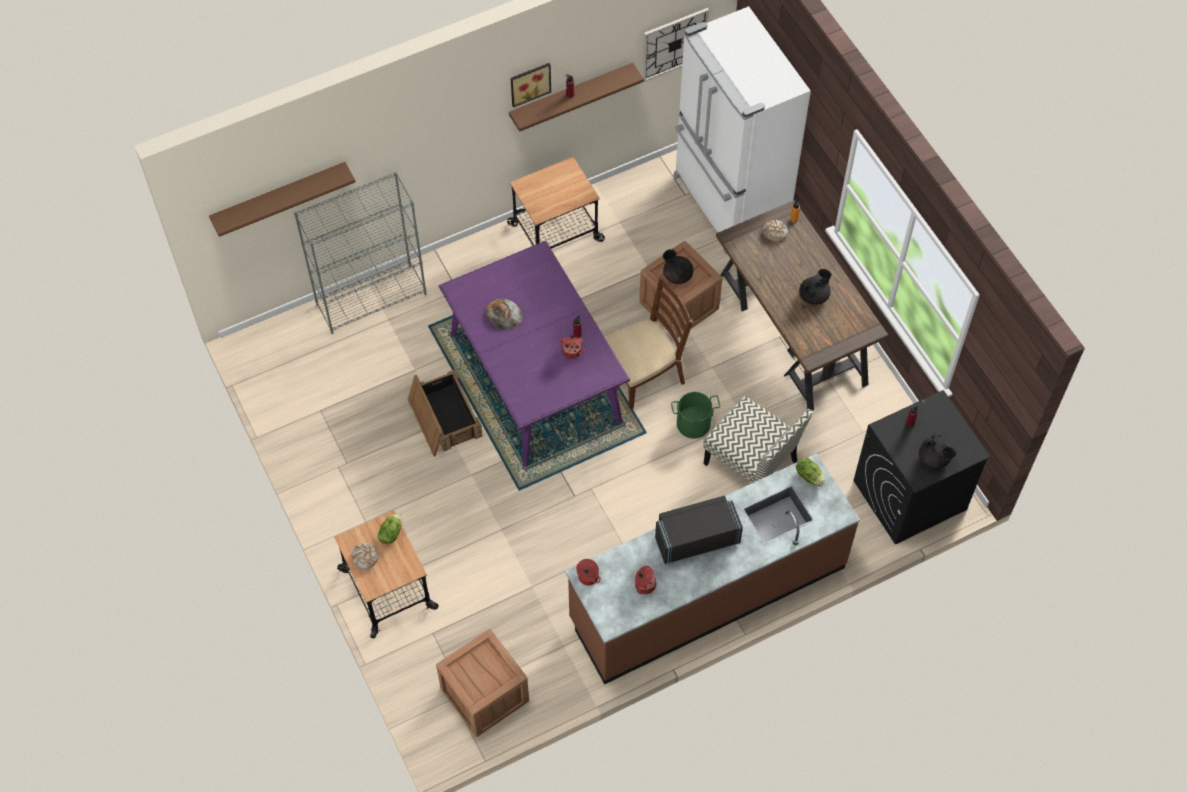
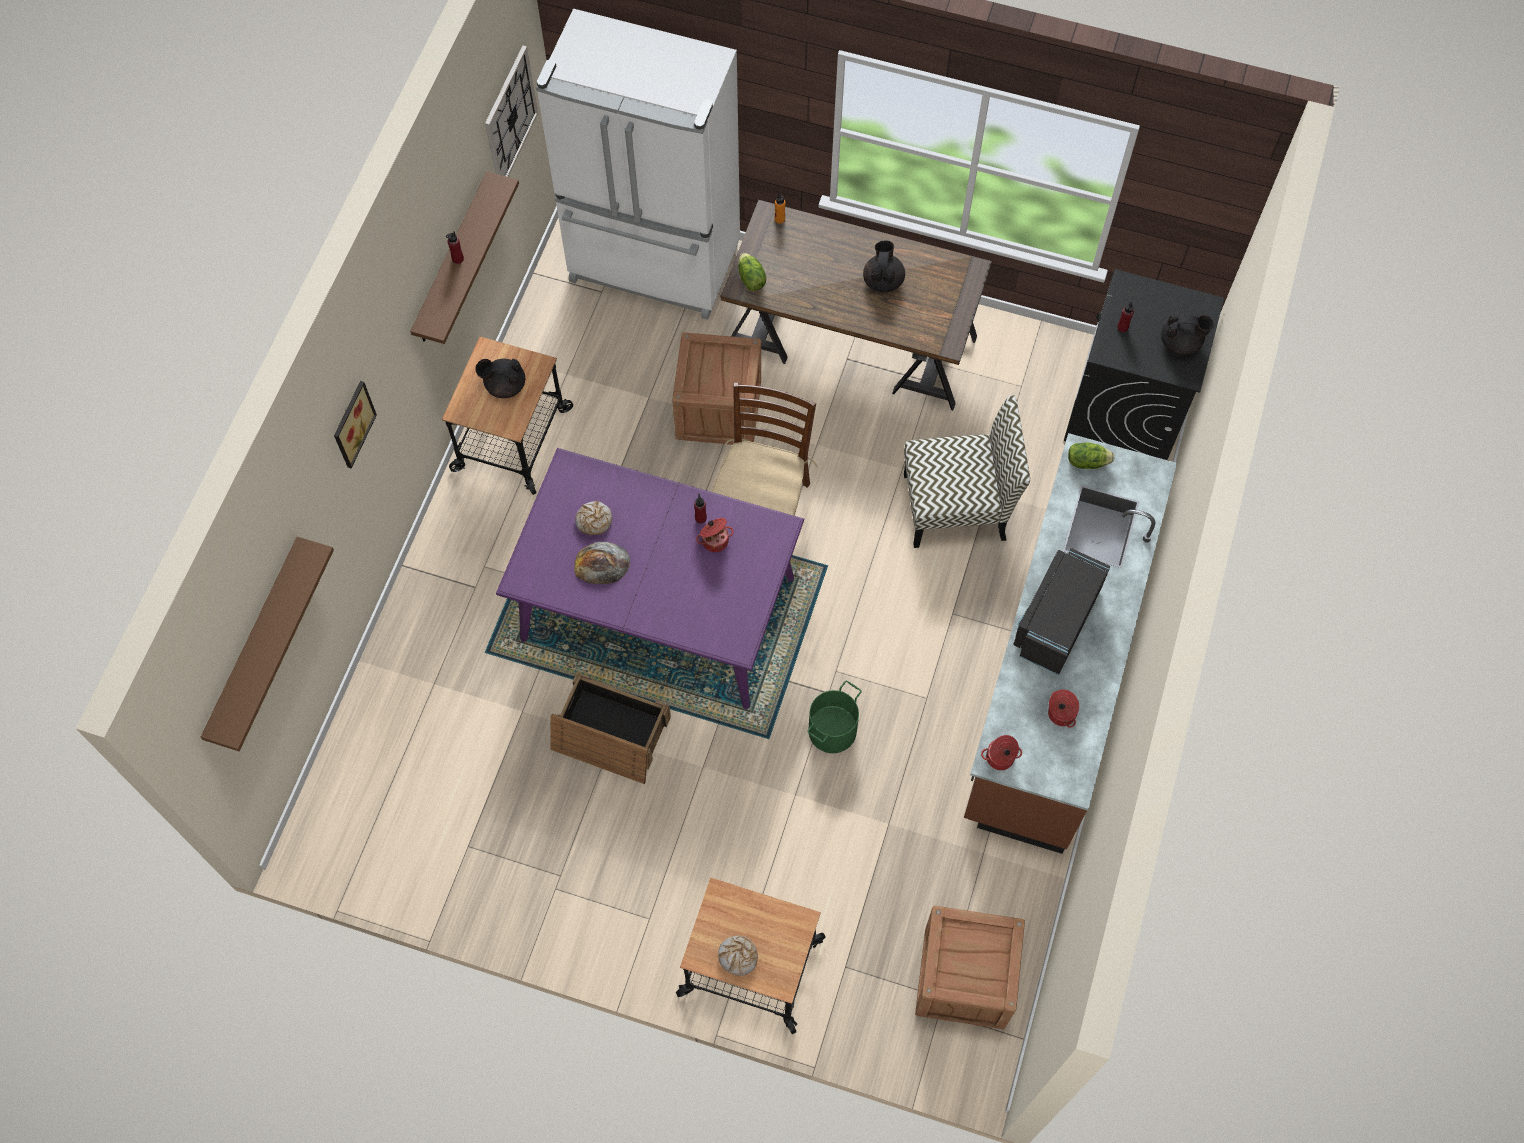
camera: 45 degrees left, 5 degrees up
grey bookcase [294,172,426,334] -> none
lettuce [378,513,401,544] -> lettuce moved to [738,253,766,291]
picture [511,63,551,107] -> picture moved to [334,381,377,468]
black teapot [663,249,693,284] -> black teapot moved to [476,359,525,398]
green bucket [671,392,720,439] -> green bucket moved to [807,681,862,753]
bread [762,219,788,242] -> bread moved to [575,501,612,535]

